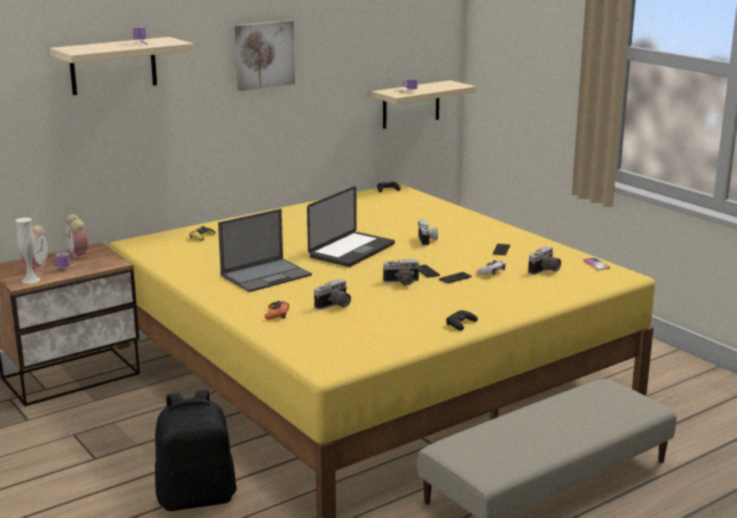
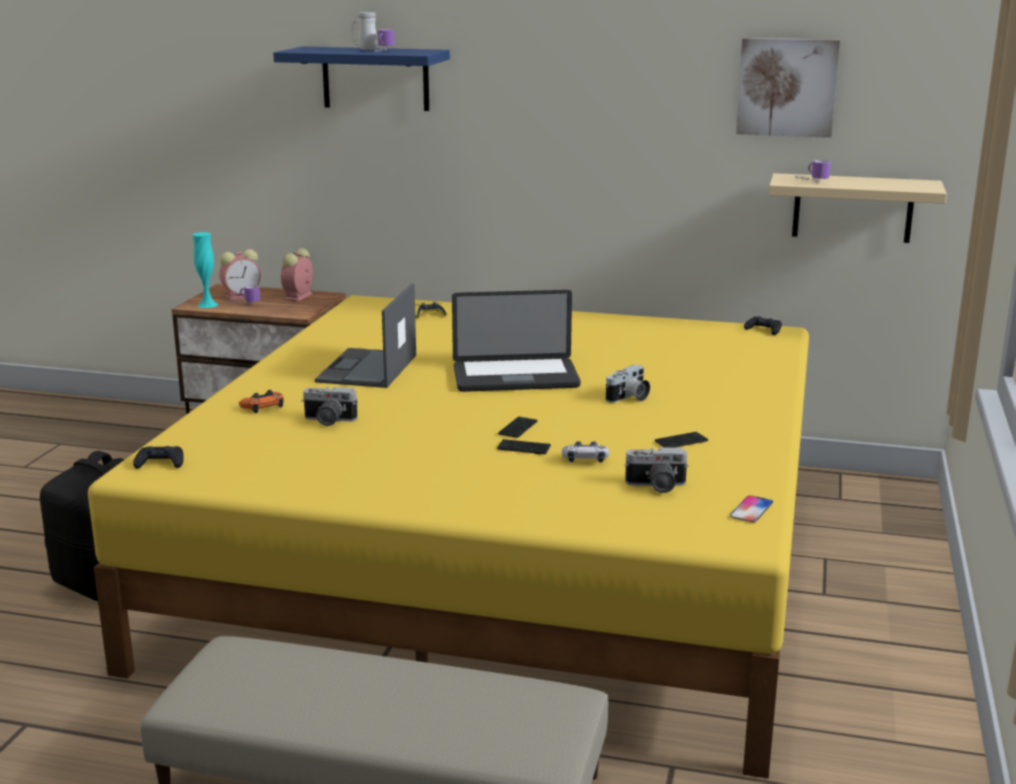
camera: 50 degrees right, 0 degrees up
white vase [15,217,40,284] -> turquoise vase [192,232,218,308]
beige shelf [50,37,194,95] -> blue shelf [273,47,450,111]
laptop [218,209,312,292] -> laptop turned 90 degrees clockwise [315,283,416,388]
picture [235,20,295,91] -> picture moved to [736,38,840,138]
camera [383,259,420,286] -> none
black game controller [446,310,478,330] -> black game controller moved to [133,446,184,469]
none -> white mug [352,12,377,50]

